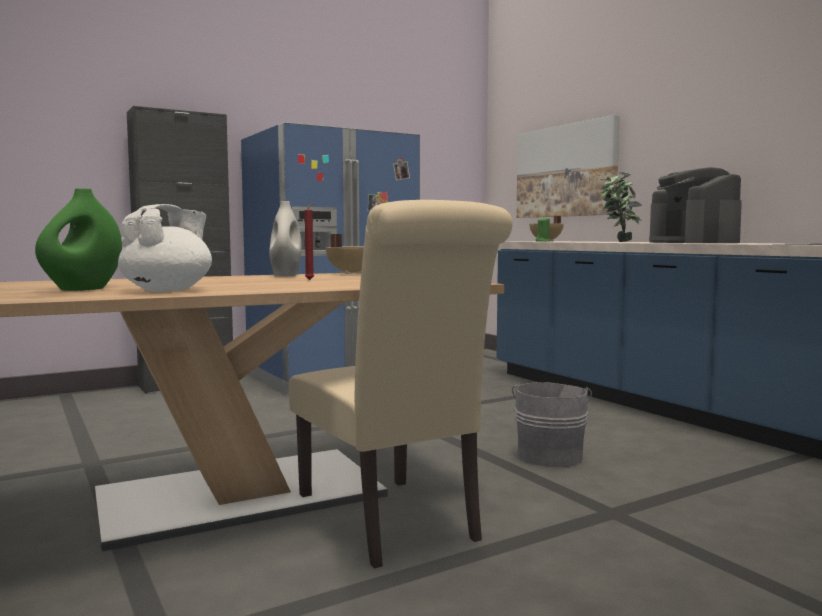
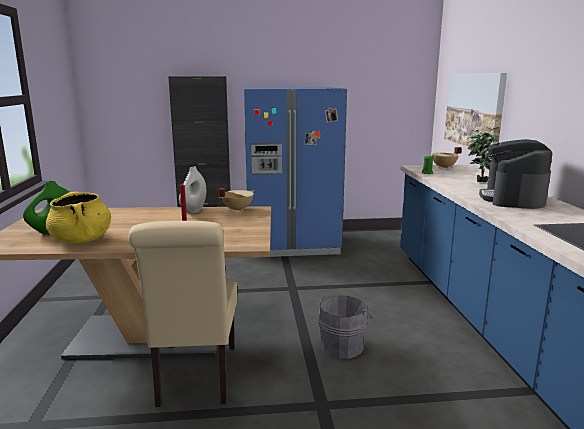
camera: 25 degrees right, 10 degrees up
white teapot [118,204,212,292] -> yellow cooking pot [46,192,111,244]

